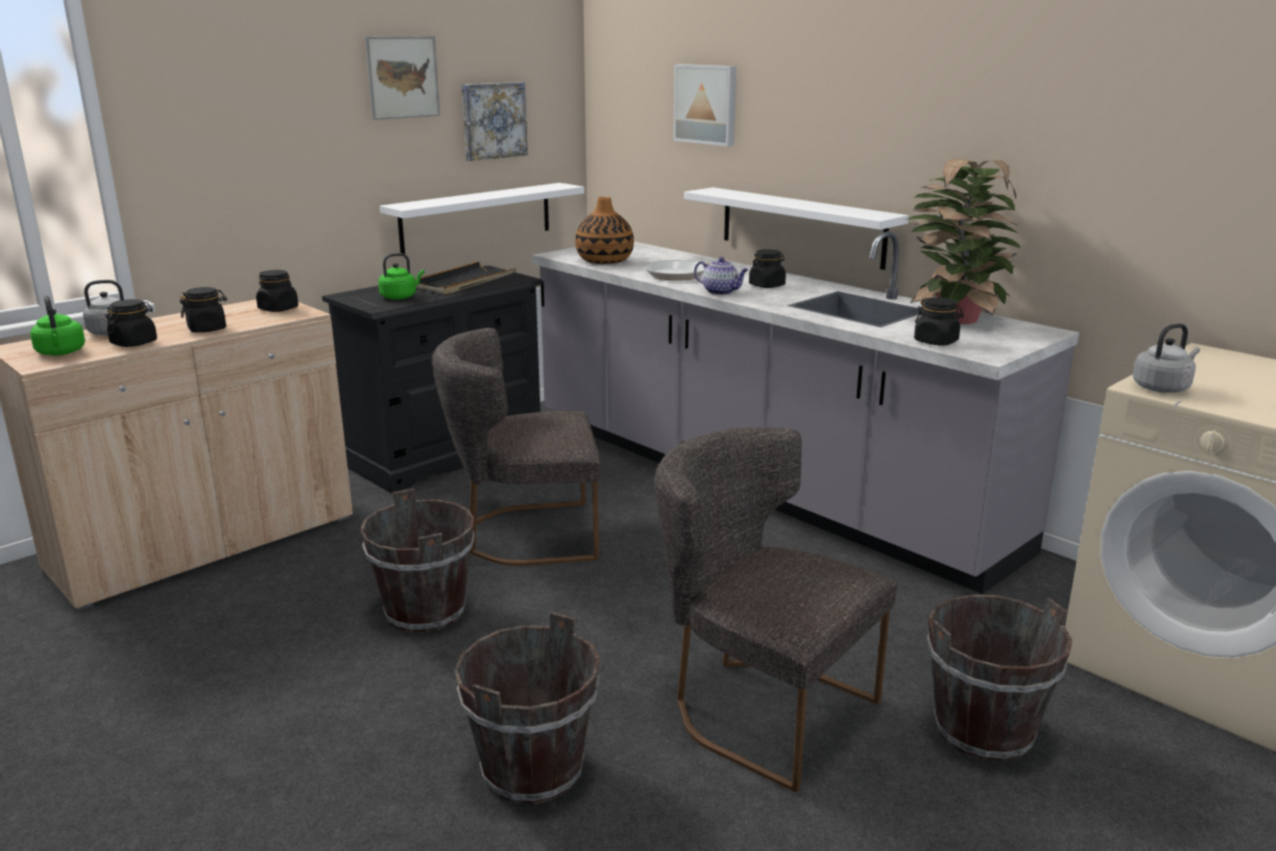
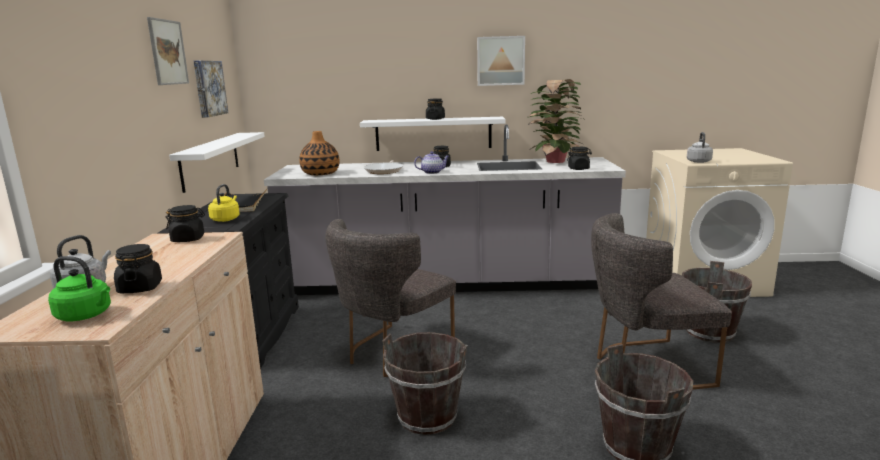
camera: 45 degrees left, 5 degrees down
black jar [180,287,227,332] -> black jar moved to [426,99,445,120]
green kettle [378,253,425,300] -> yellow kettle [208,184,240,222]
picture [673,64,737,146] -> picture moved to [477,36,525,86]

